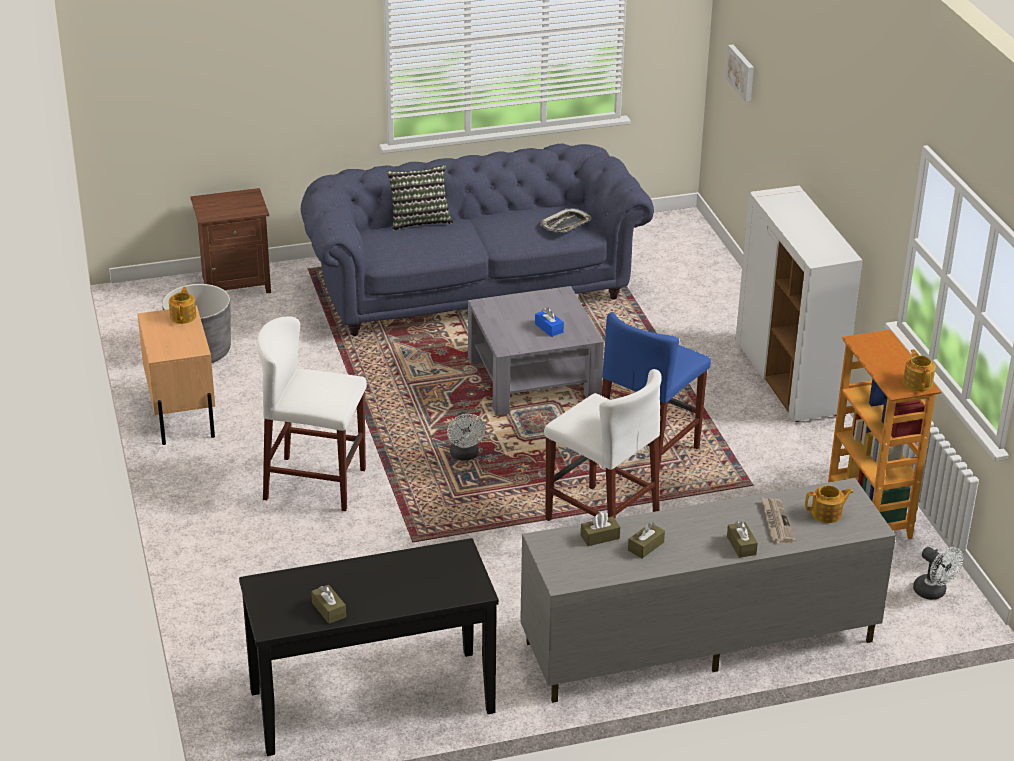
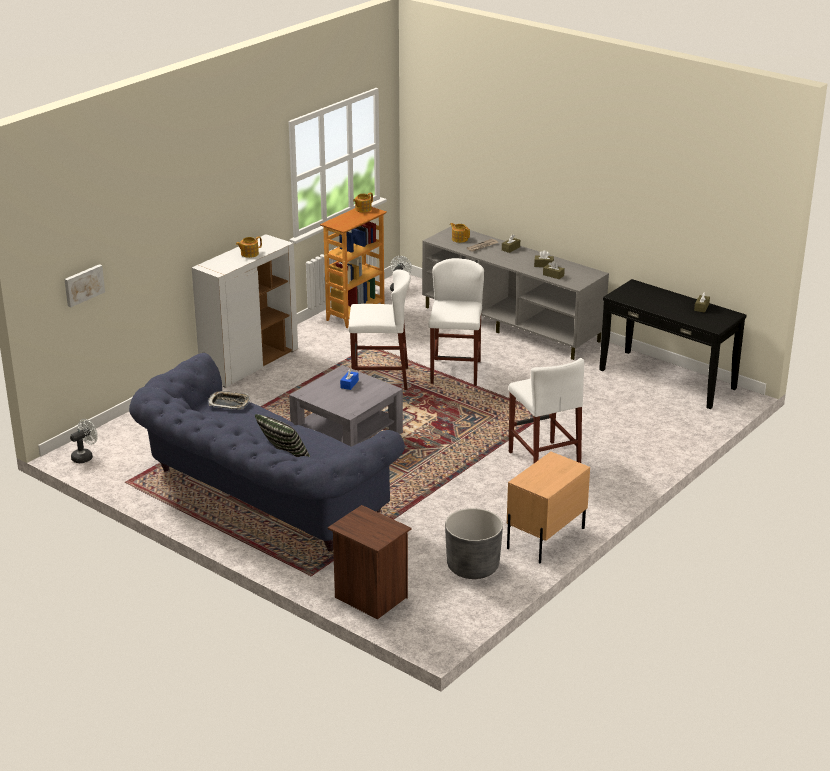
camera: 125 degrees left, 5 degrees down
teapot [169,287,196,324] -> teapot moved to [236,236,262,258]
white fan [447,412,486,461] -> white fan moved to [70,419,98,463]
blue stool [601,312,711,472] -> white stool [348,269,411,390]

